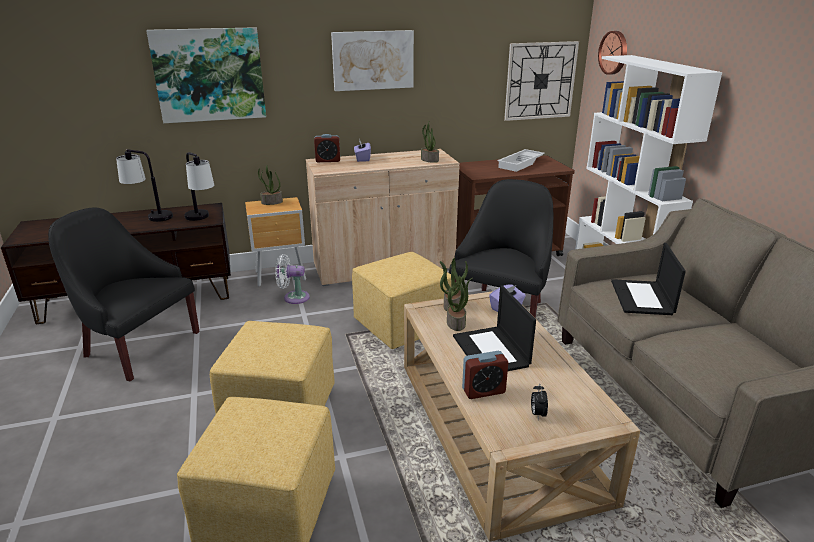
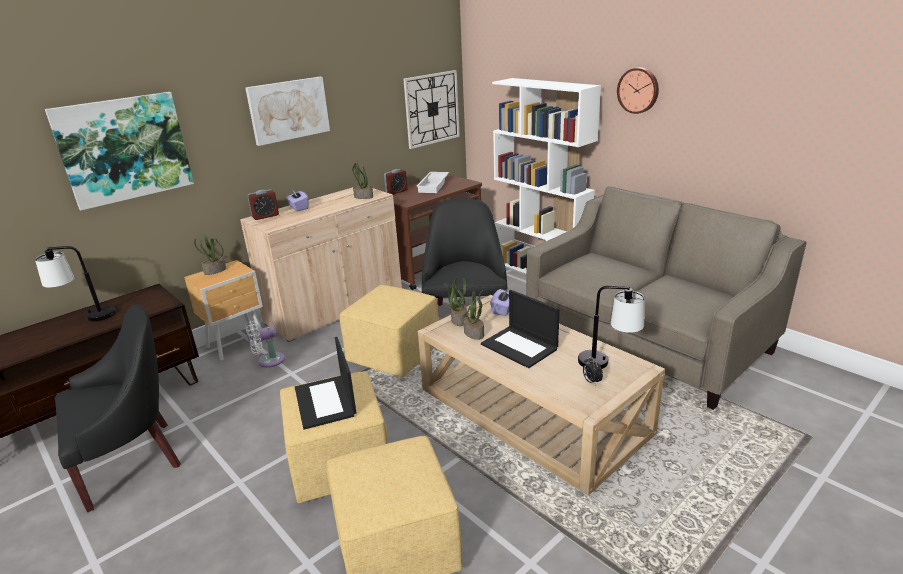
camera: 25 degrees left, 0 degrees up
black armchair [48,207,200,382] -> black armchair turned 150 degrees clockwise [55,304,181,512]
table lamp [184,152,214,221] -> table lamp moved to [578,286,644,369]
alarm clock [462,351,508,399] -> alarm clock moved to [384,169,407,195]
wall clock [598,31,627,75] -> wall clock moved to [617,68,659,114]
laptop [611,243,686,315] -> laptop moved to [295,337,356,430]

